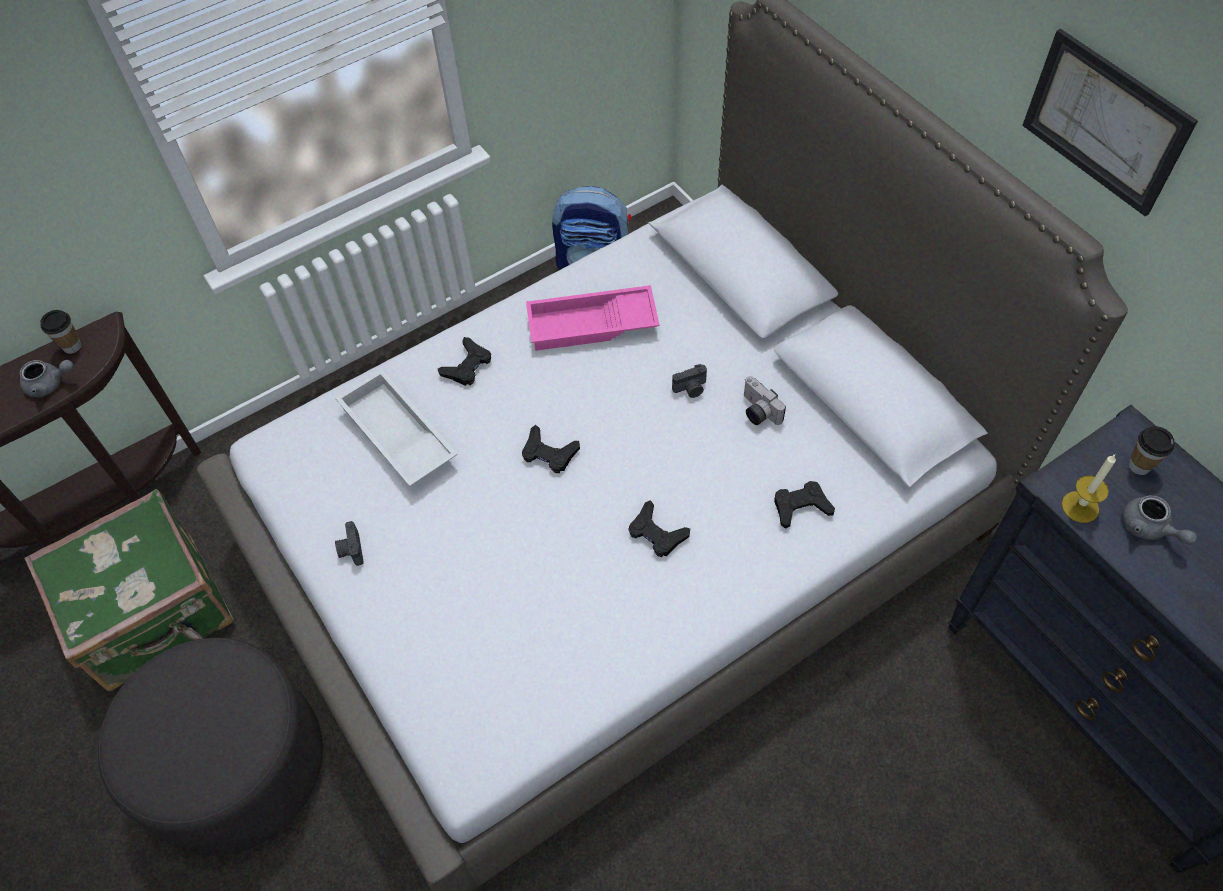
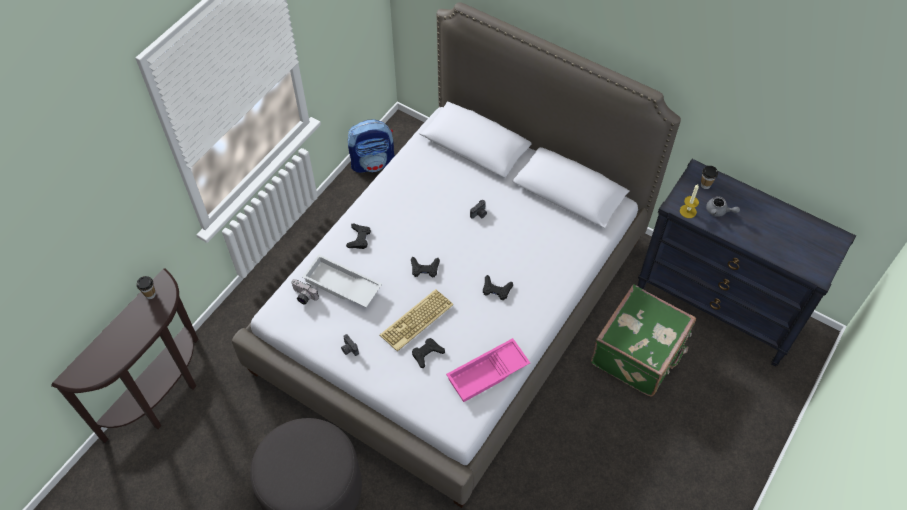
camera: 25 degrees left, 0 degrees up
grey teapot [20,360,73,397] -> none
green suitcase [24,489,234,692] -> green suitcase moved to [591,284,696,397]
pink tray [526,285,660,351] -> pink tray moved to [446,338,530,402]
camera [744,376,786,425] -> camera moved to [291,279,319,305]
black game controller [774,481,835,529] -> black game controller moved to [412,338,445,368]
picture [1022,29,1198,216] -> none
none -> keyboard [380,289,453,351]

